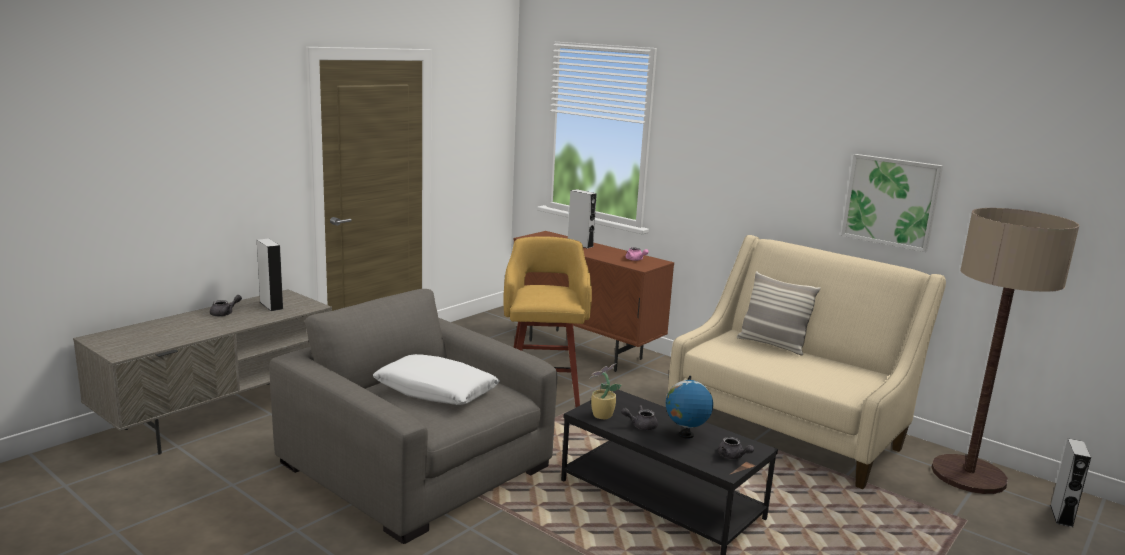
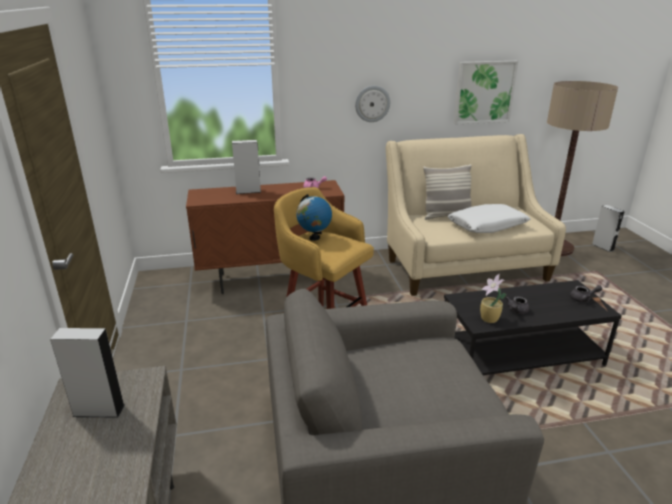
camera: 50 degrees left, 10 degrees up
grey teapot [210,295,242,316] -> none
white pillow [373,354,500,405] -> white pillow moved to [448,204,530,233]
globe [666,376,713,439] -> globe moved to [296,194,332,241]
none -> wall clock [355,86,390,122]

